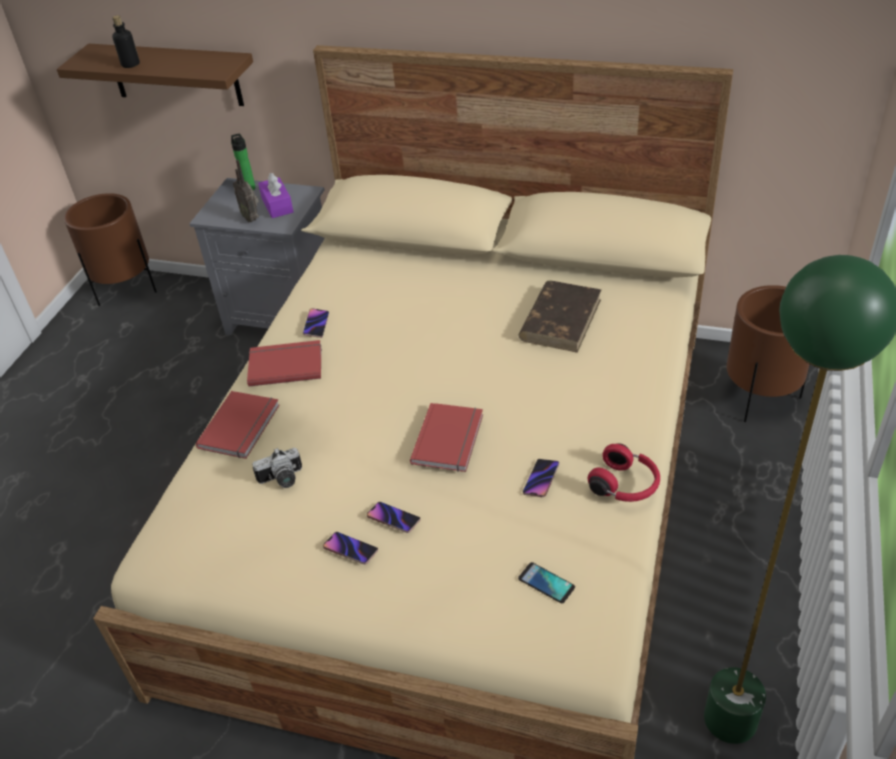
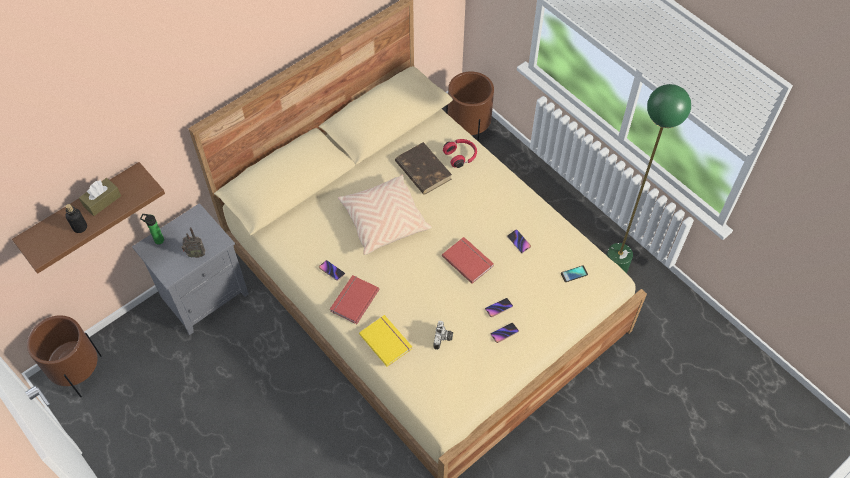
camera: 60 degrees left, 15 degrees up
red book [196,391,279,459] -> yellow book [359,315,412,367]
purple tissue box [258,173,293,218] -> none
red headphones [588,443,660,502] -> red headphones moved to [443,139,477,168]
none -> brown tissue box [79,178,121,216]
none -> beige pillow [338,174,431,255]

